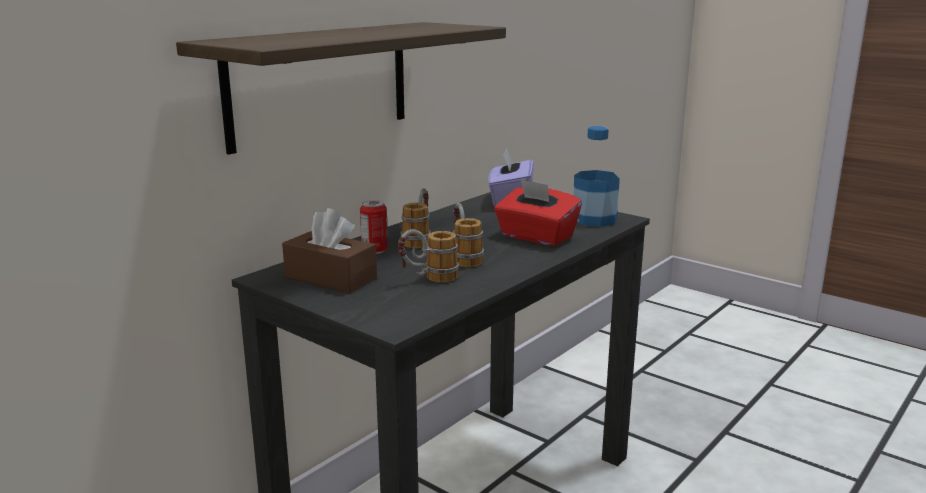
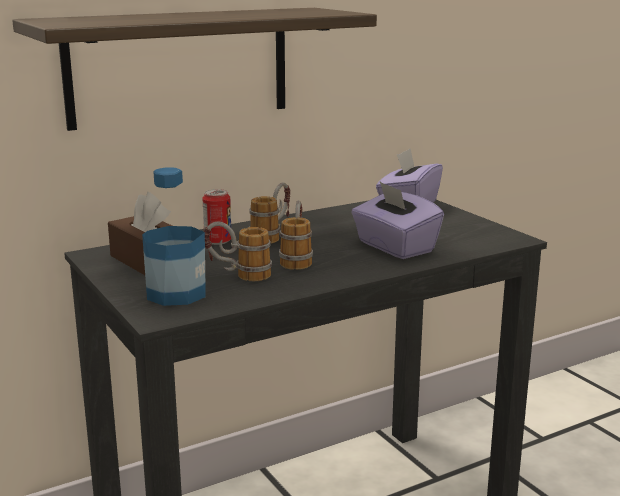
camera: 20 degrees right, 0 degrees up
red tissue box [494,179,582,246] -> purple tissue box [351,182,444,259]
bottle [573,126,620,227] -> bottle moved to [142,167,206,306]

